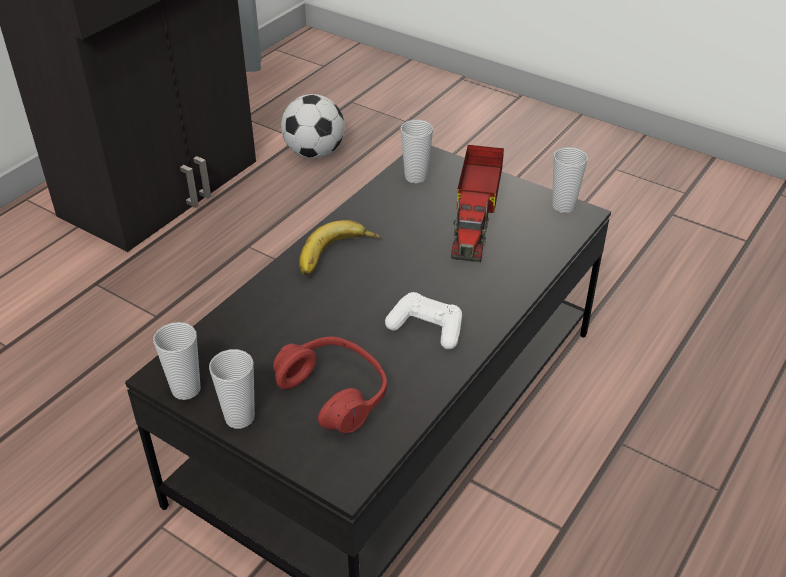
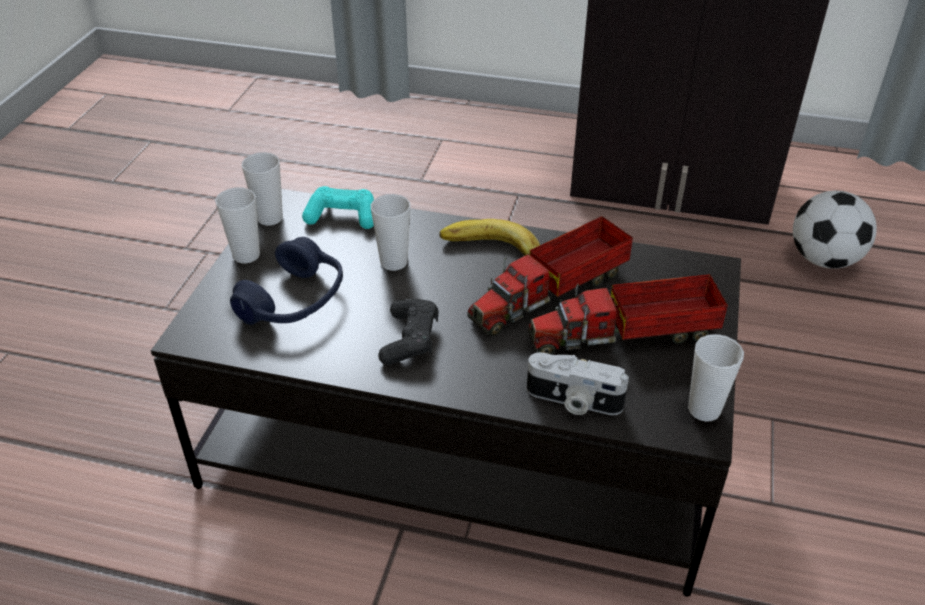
camera: 70 degrees right, 0 degrees up
red headphones [273,337,387,433] -> blue headphones [230,237,343,325]
white game controller [385,292,462,350] -> black game controller [378,299,439,365]
cup [401,120,433,183] -> cup moved to [371,194,410,271]
none -> turquoise game controller [302,186,374,229]
none -> toy truck [467,216,633,336]
none -> camera [527,352,629,415]

